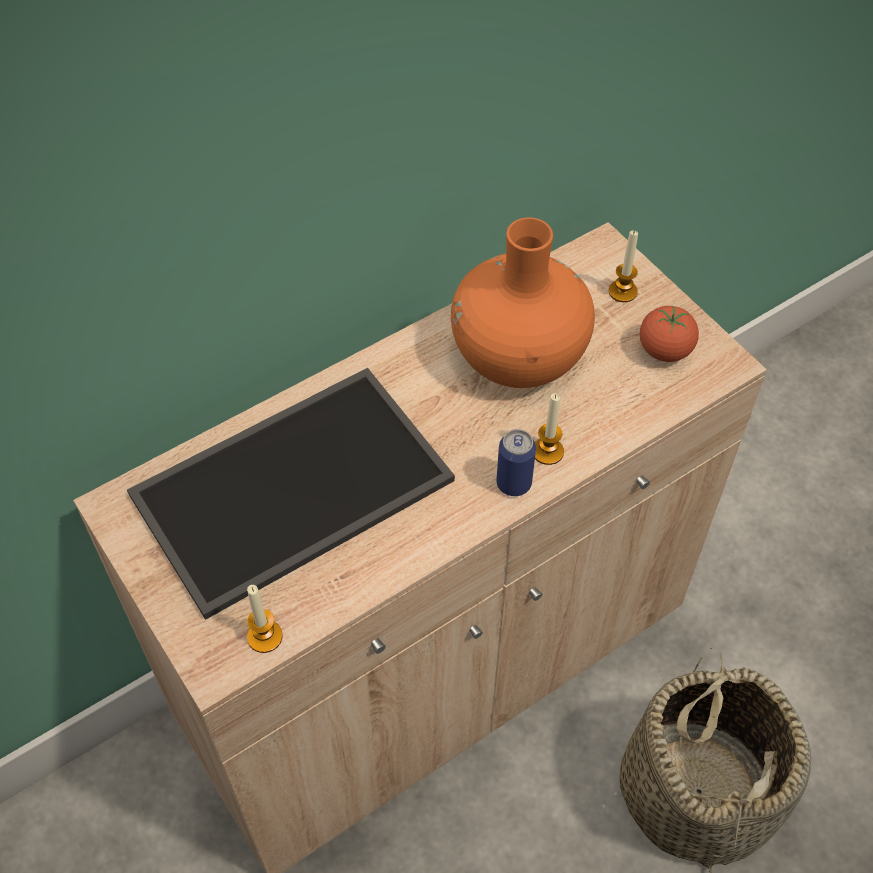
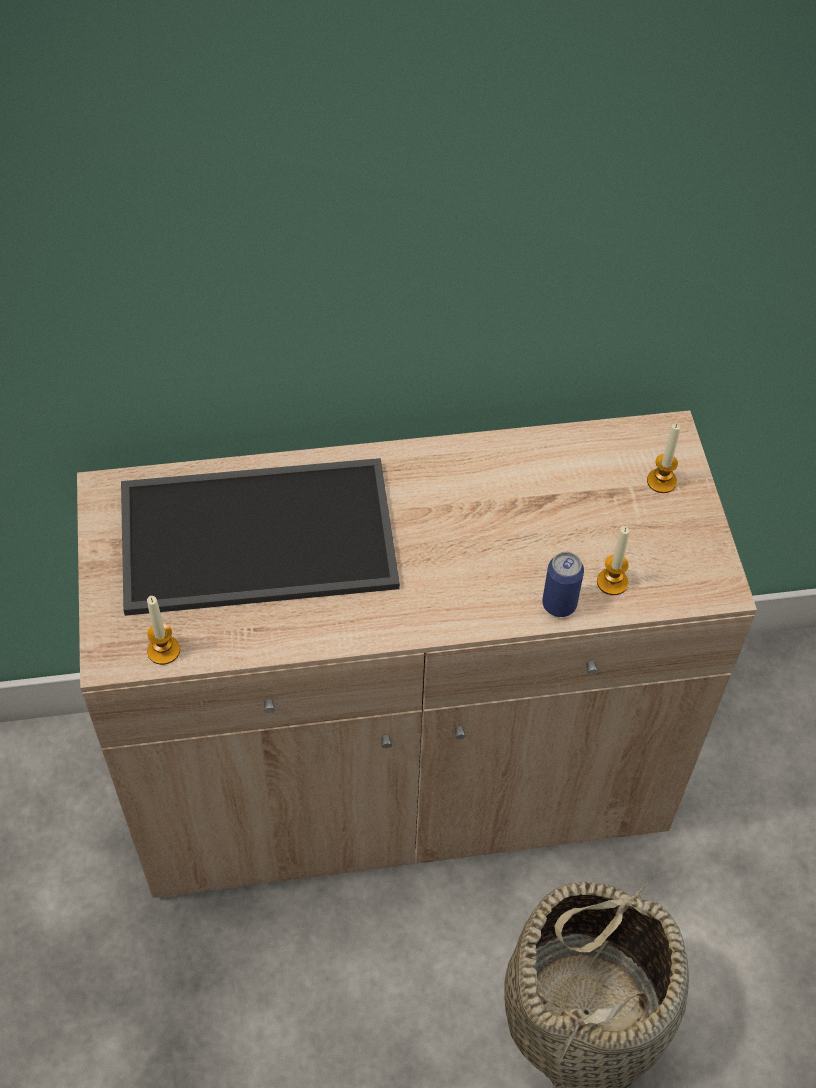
camera: 25 degrees right, 0 degrees up
orange vase [451,217,595,388] -> none
can [496,429,536,496] -> can moved to [542,552,584,617]
candle [535,393,564,465] -> candle moved to [597,526,629,595]
tomato [640,305,699,362] -> none

